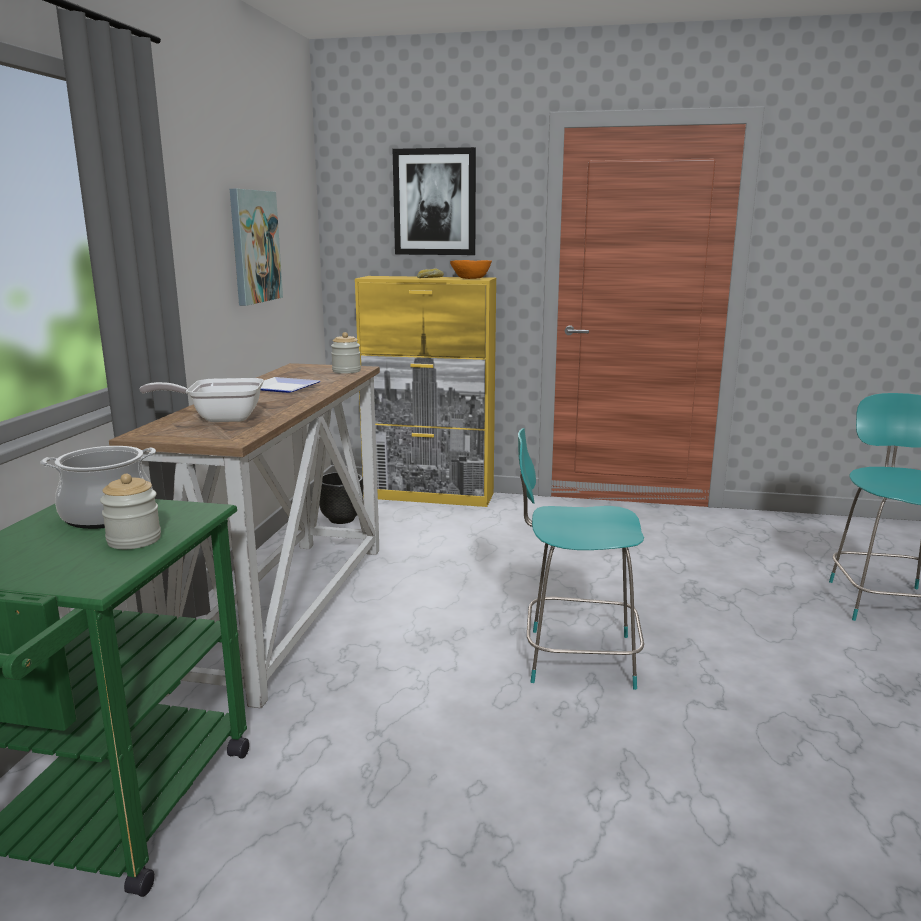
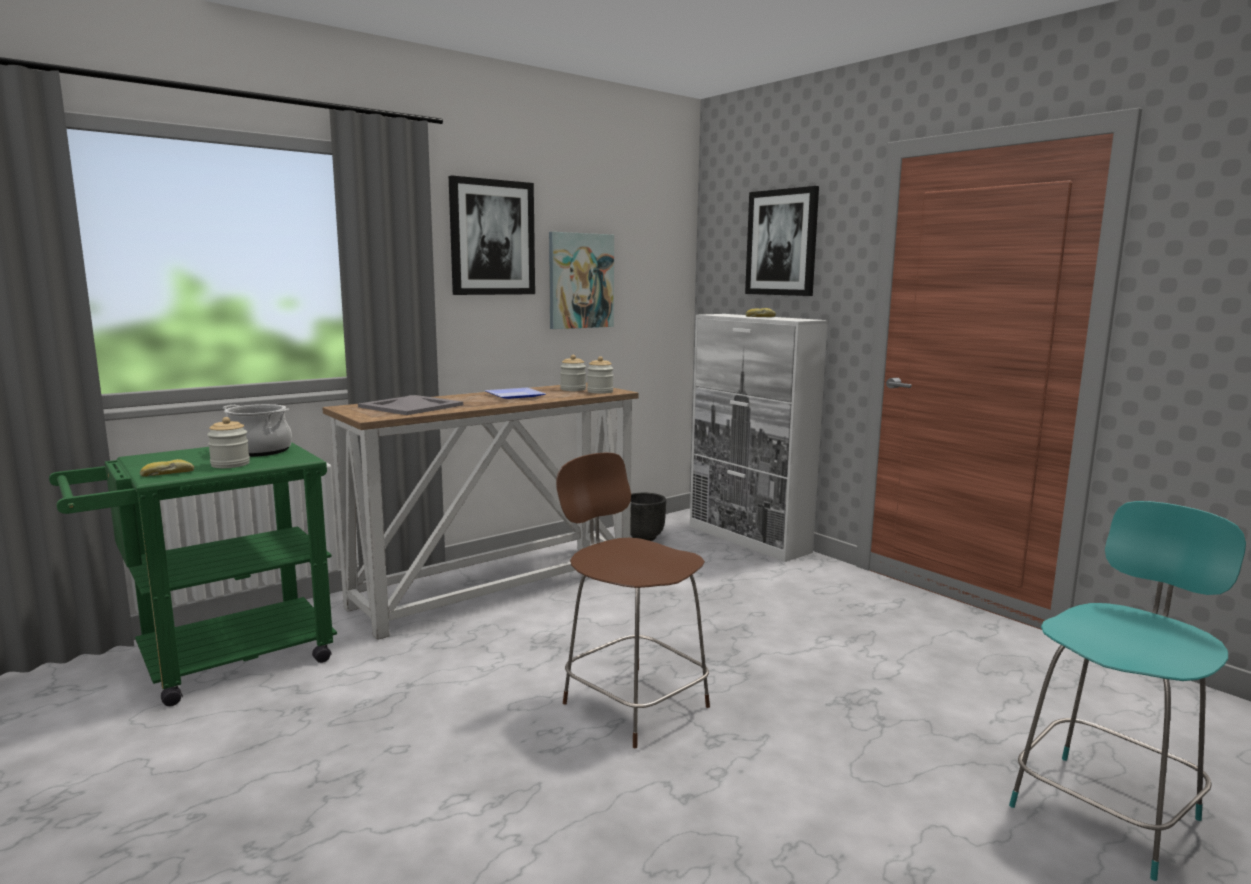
camera: 40 degrees right, 5 degrees down
frying pan [139,378,264,422] -> grey tray [358,395,463,415]
yellow cabinet [355,276,496,507] -> white cabinet [690,314,828,562]
orange bowl [450,260,492,279] -> none
turquoise chair [518,428,644,690] -> brown chair [556,452,710,748]
none -> bread [140,459,194,477]
none -> picture [449,176,535,295]
none -> jar [560,355,586,391]

